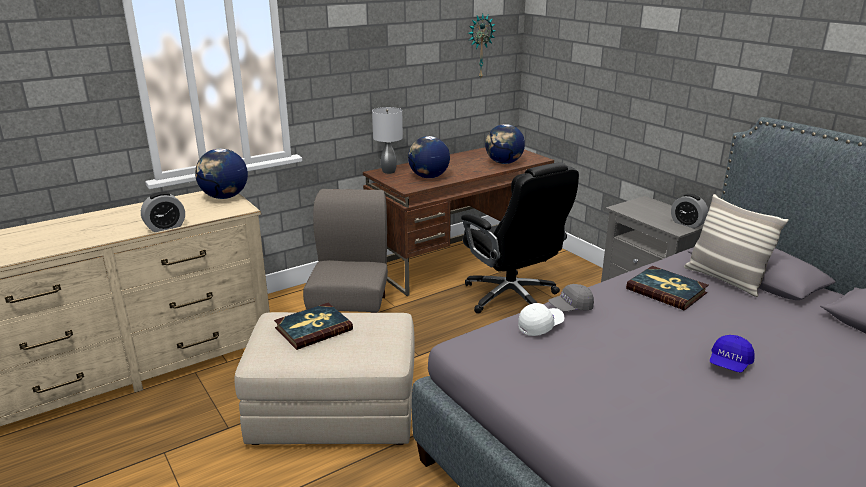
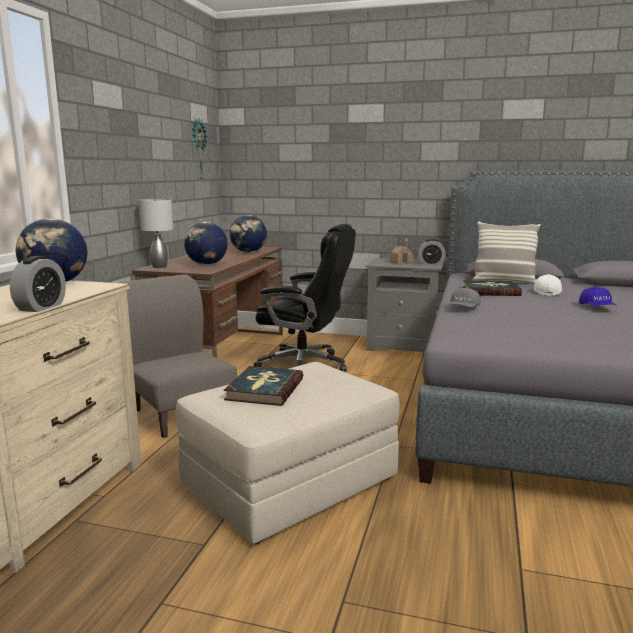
camera: 40 degrees left, 10 degrees down
white cap [518,303,565,336] -> white cap moved to [534,274,562,296]
none -> toy house [390,238,413,264]

